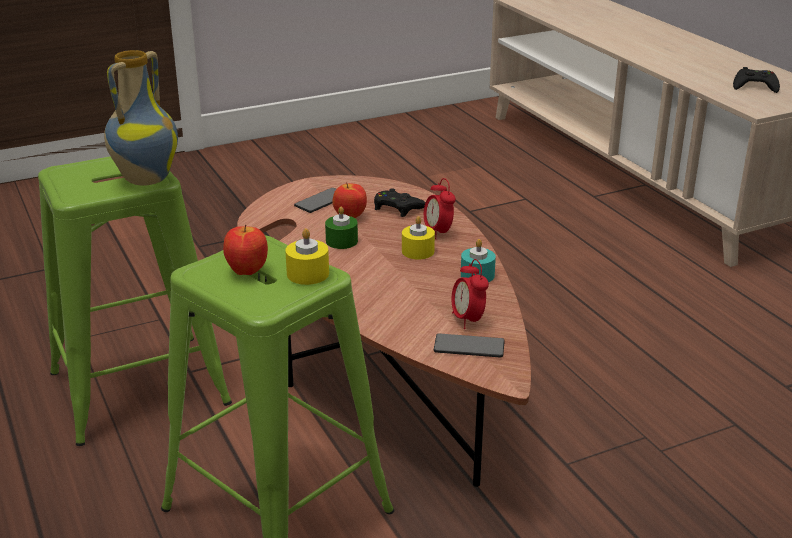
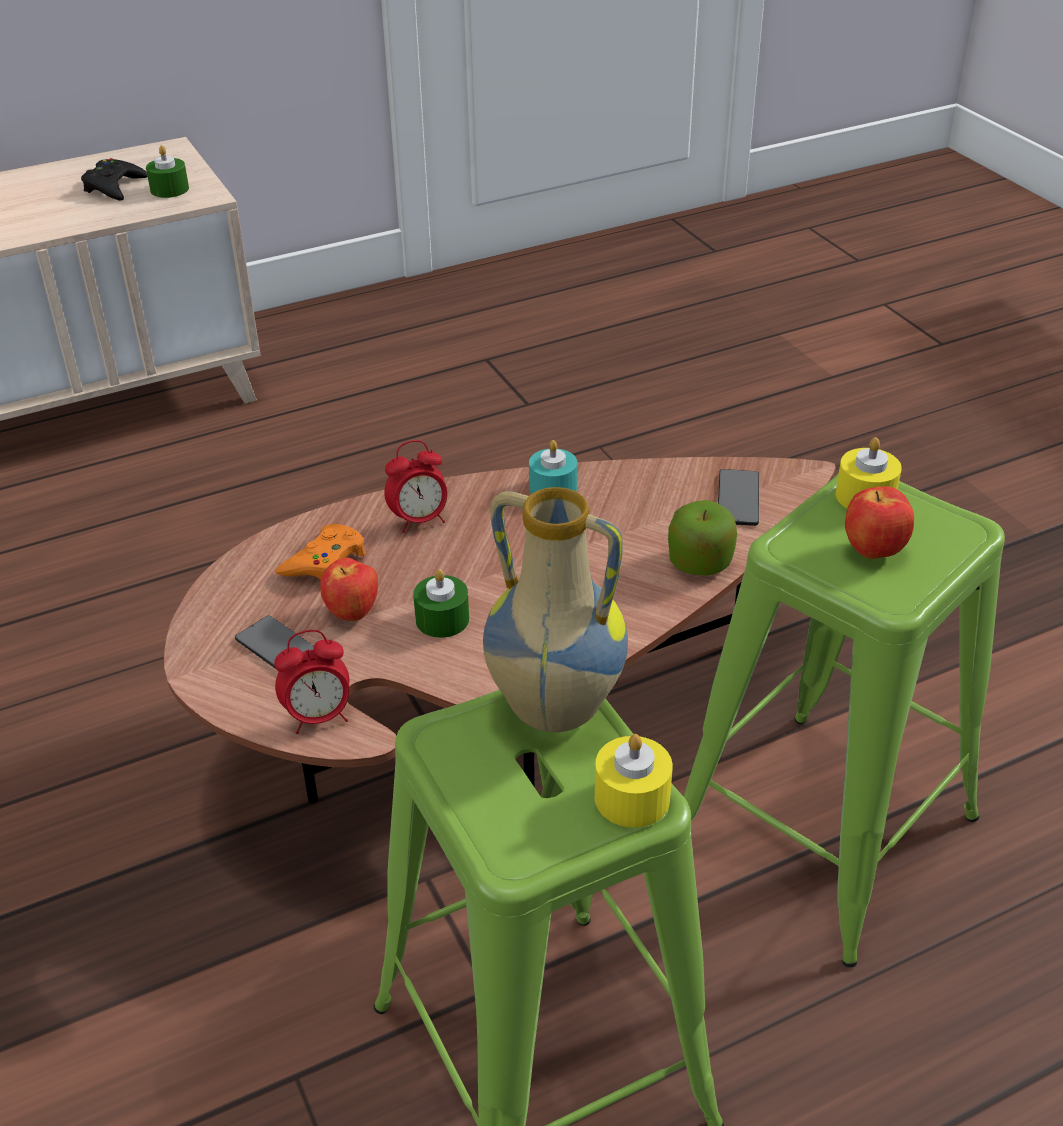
camera: 90 degrees left, 10 degrees up
black game controller [374,188,425,217] -> orange game controller [275,524,365,580]
yellow candle [402,216,435,260] -> yellow candle moved to [595,734,673,828]
alarm clock [452,259,489,329] -> alarm clock moved to [274,630,350,734]
none -> green candle [146,145,189,198]
none -> apple [668,500,737,575]

